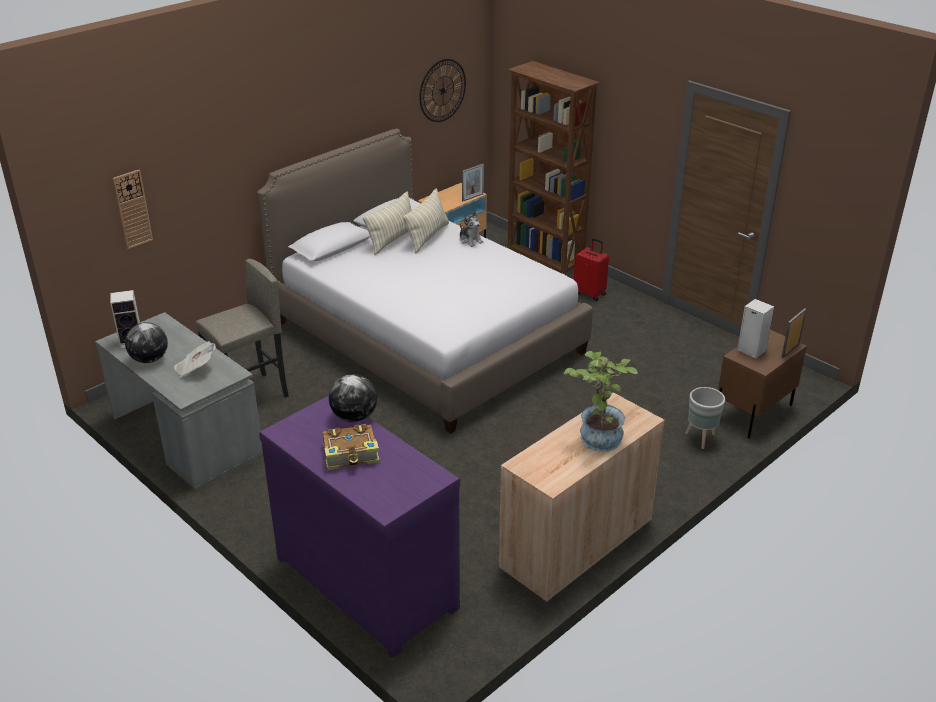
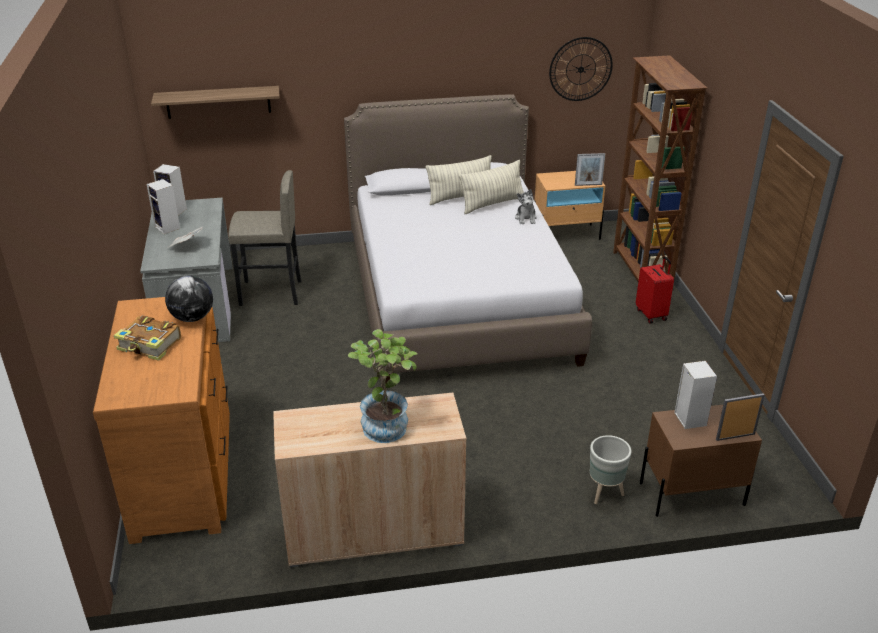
camera: 35 degrees right, 0 degrees up
wall clock [112,170,153,249] -> shelf [151,86,280,119]
globe [125,322,168,363] -> speaker [147,179,180,234]
purple dresser [259,396,460,658] -> brown dresser [93,297,230,544]

